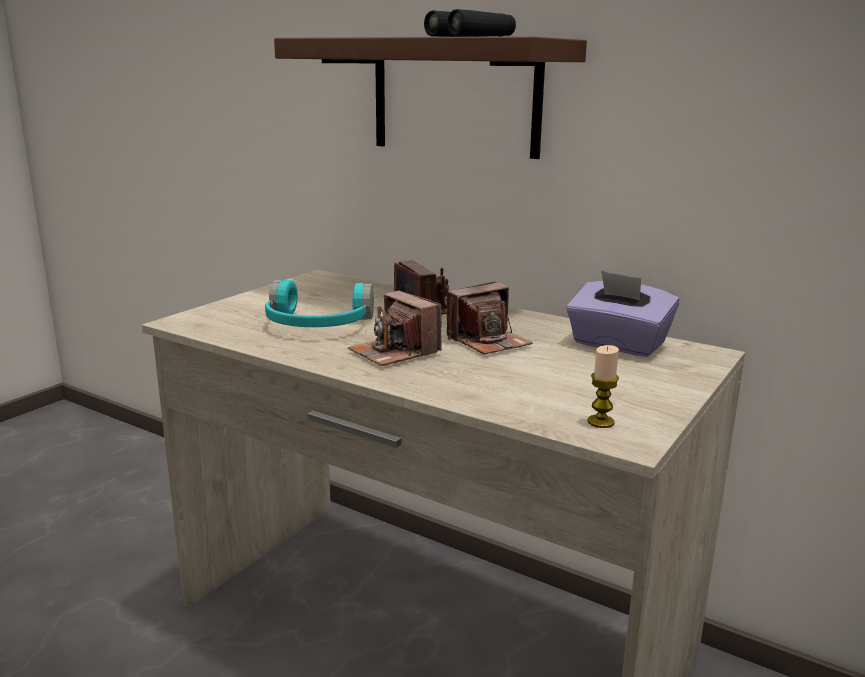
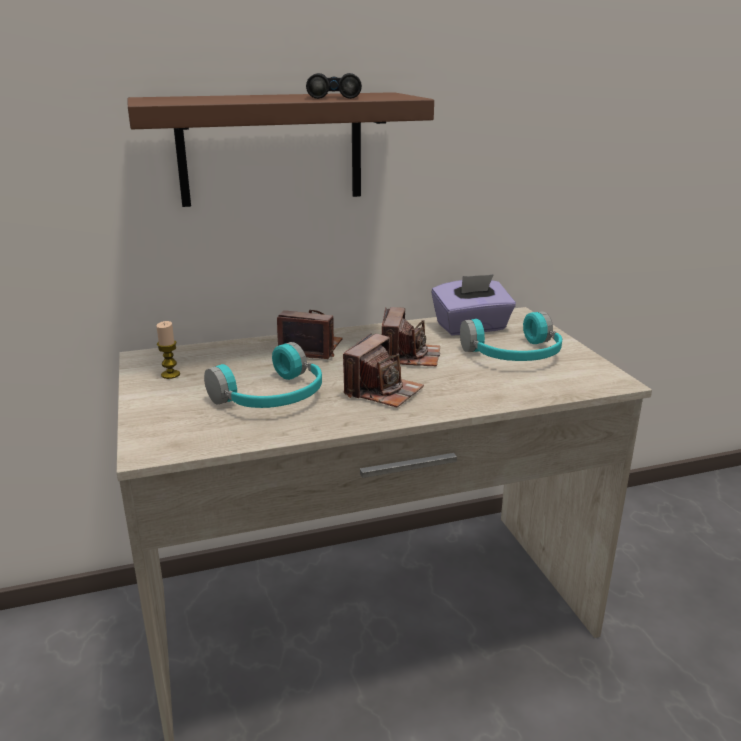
camera: 50 degrees left, 5 degrees up
camera [348,290,442,366] -> camera turned 60 degrees counterclockwise [343,333,424,407]
candle [588,345,619,428] -> candle moved to [156,321,180,379]
none -> turquoise headphones [460,312,562,361]

